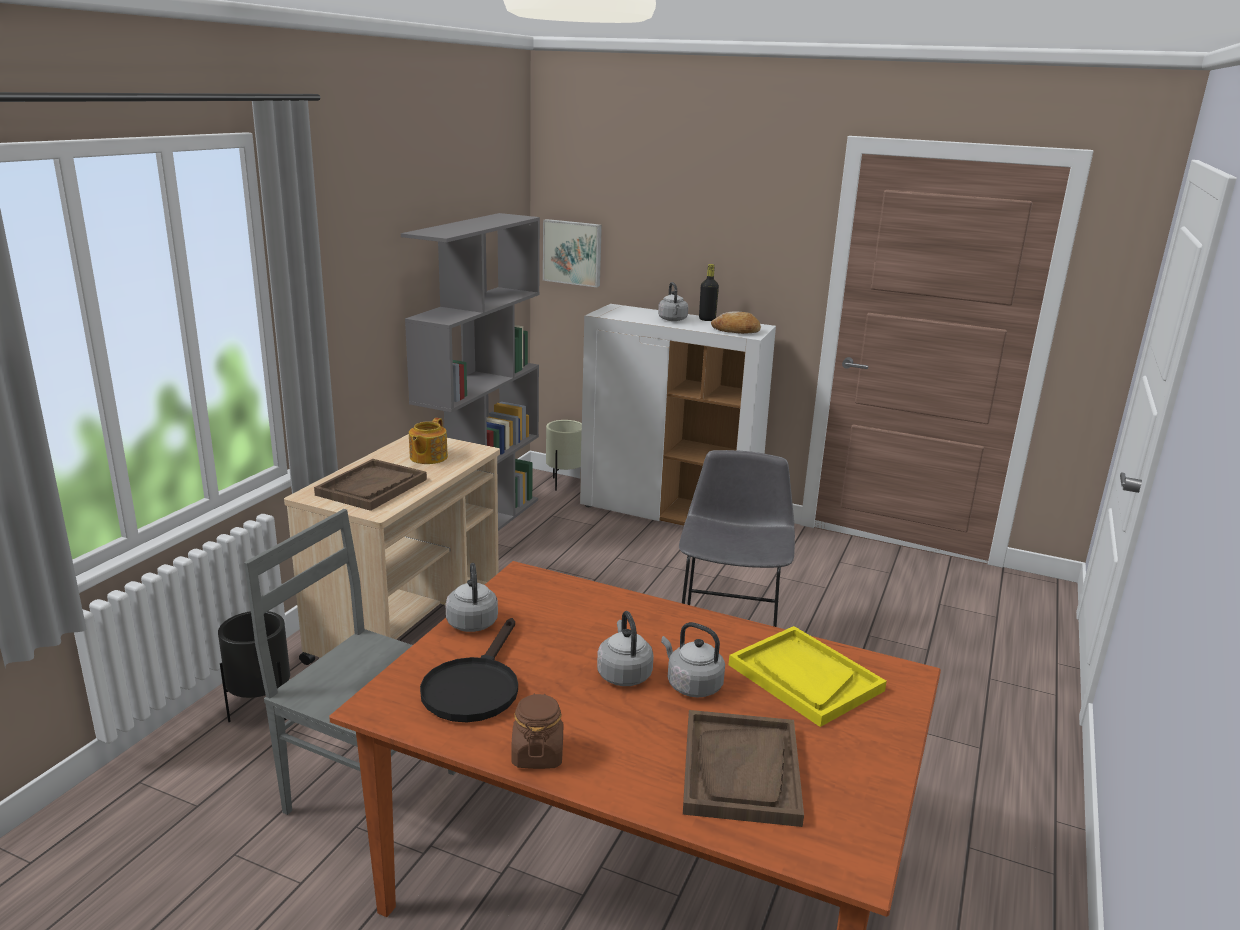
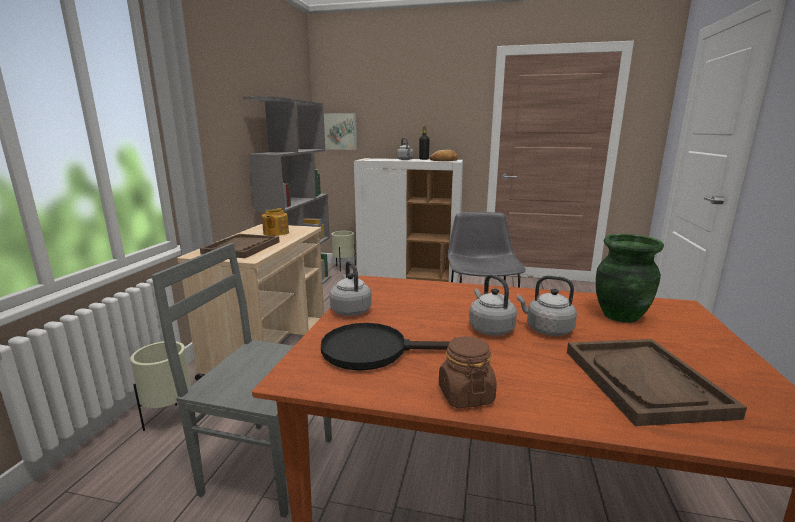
camera: 10 degrees left, 5 degrees down
black planter [218,611,290,722] -> beige planter [130,341,191,431]
black frying pan [420,618,518,722] -> black frying pan turned 90 degrees clockwise [321,323,449,371]
yellow tray [729,626,887,727] -> green vase [596,234,664,323]

